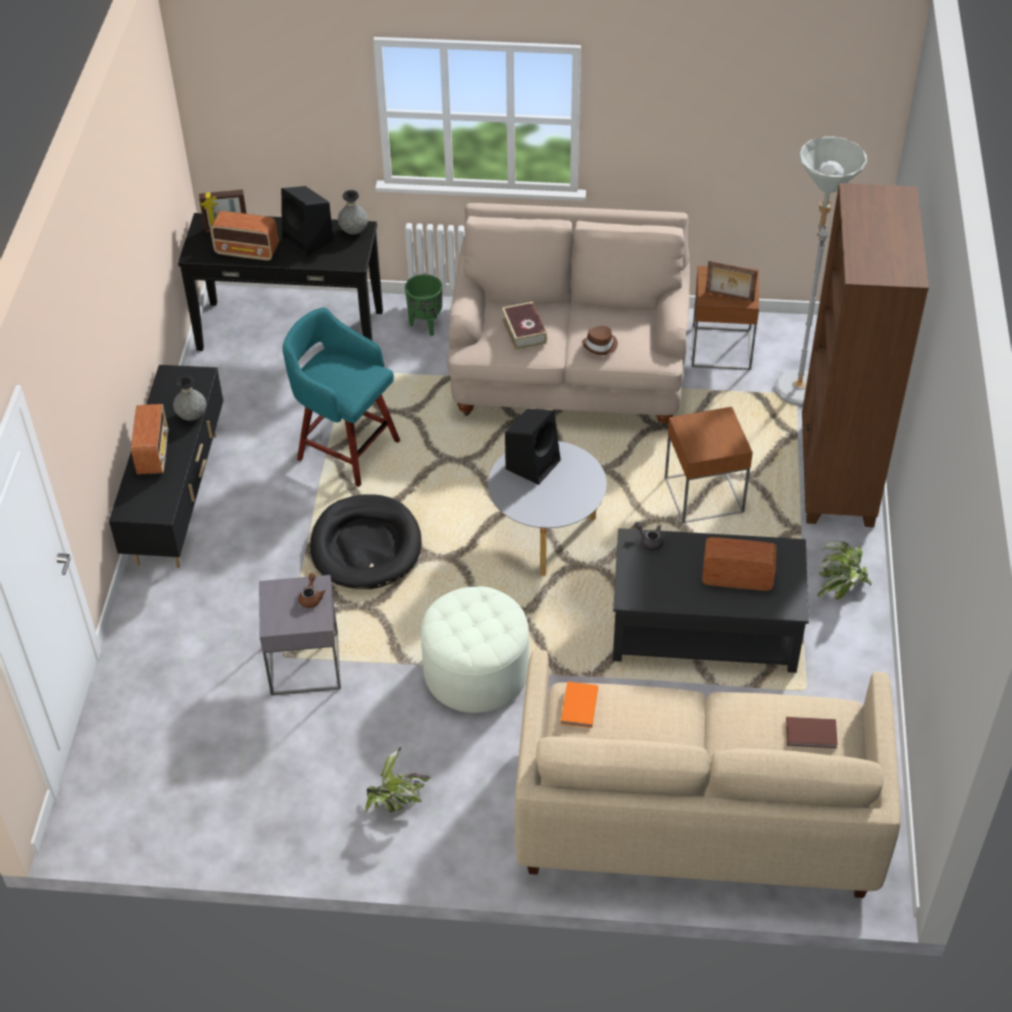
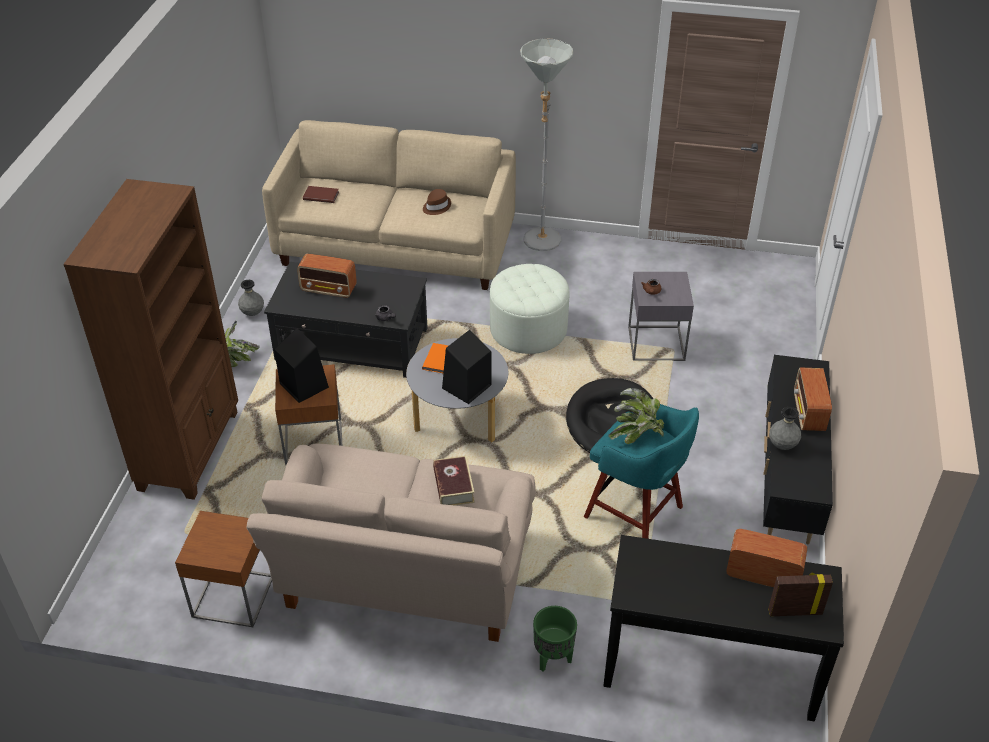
camera: 175 degrees left, 5 degrees down
black speaker [281,186,333,257] -> black speaker moved to [274,328,329,403]
grey vase [338,190,368,235] -> grey vase moved to [238,280,264,316]
potted plant [365,747,430,813] -> potted plant moved to [609,388,664,444]
orange book [561,681,598,728] -> orange book moved to [422,343,448,373]
brown hat [582,326,618,355] -> brown hat moved to [423,189,451,215]
picture frame [705,261,758,302] -> none
grey floor lamp [774,136,867,406] -> grey floor lamp moved to [520,38,573,251]

